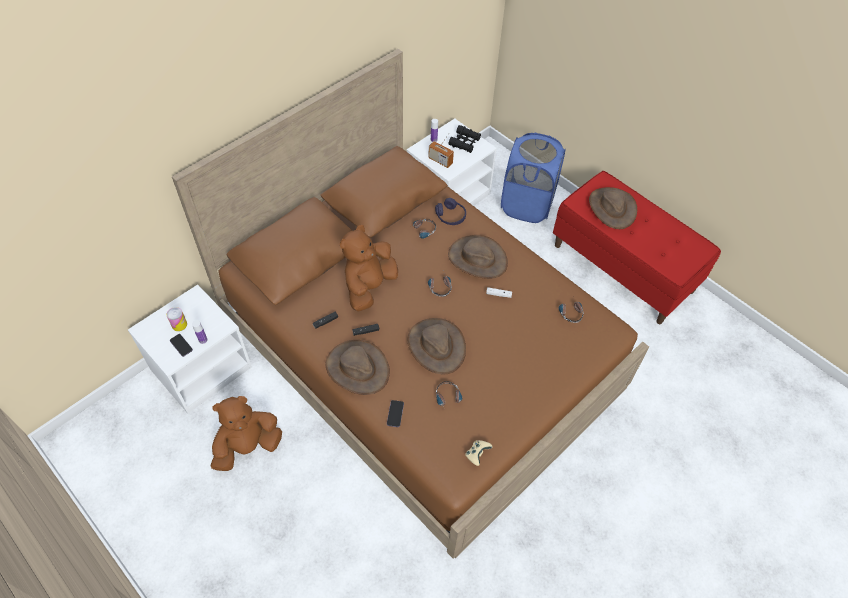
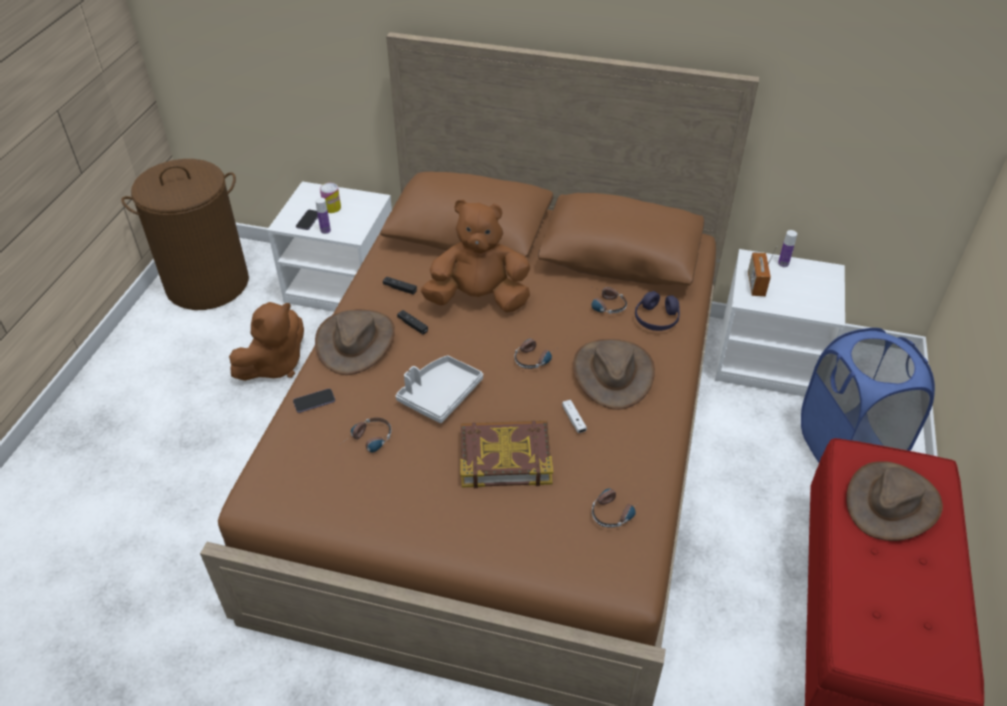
camera: 60 degrees right, 10 degrees down
brown plush toy [210,396,282,471] -> brown plush toy turned 105 degrees clockwise [229,302,304,381]
brown hat [408,318,466,374] -> grey tray [396,355,483,423]
black binoculars [448,125,481,153] -> none
beige game controller [465,440,493,466] -> none
none -> brown laundry basket [121,159,249,310]
none -> book [460,420,553,488]

